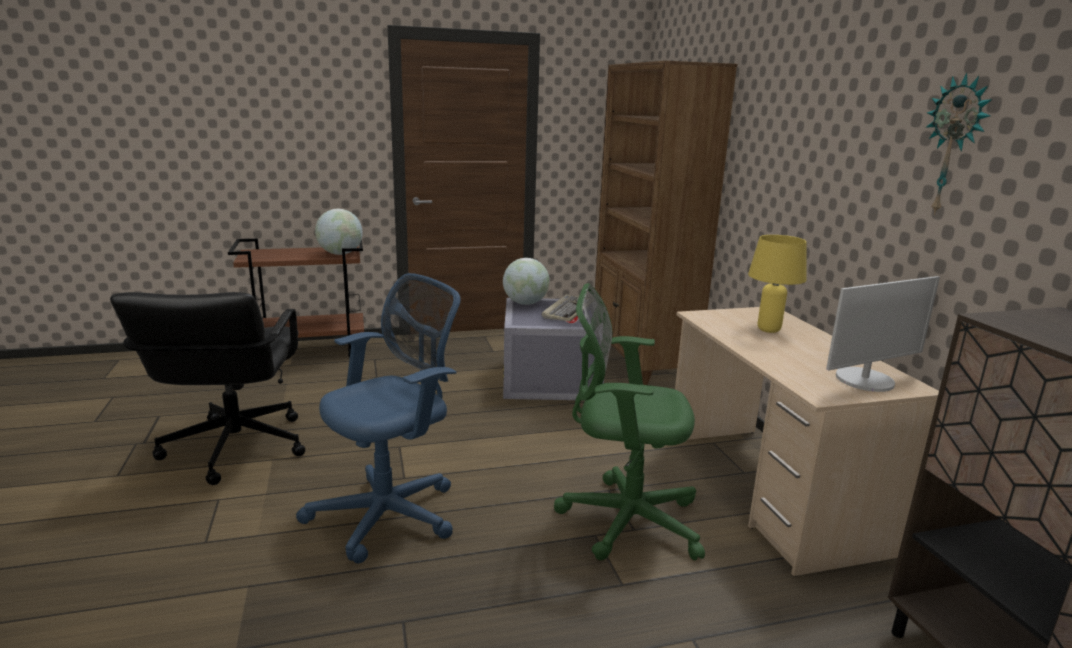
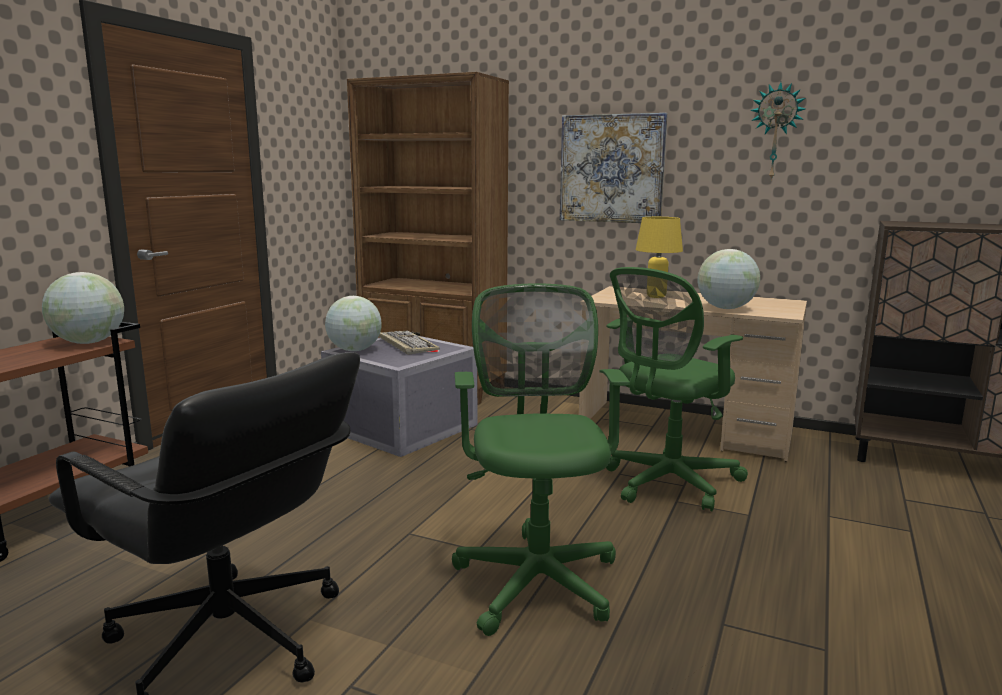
camera: 50 degrees left, 5 degrees down
blue office chair [296,273,461,564] -> green office chair [452,283,630,636]
monitor [826,276,940,392] -> none
none -> picture [560,113,668,223]
none -> globe [698,249,760,309]

